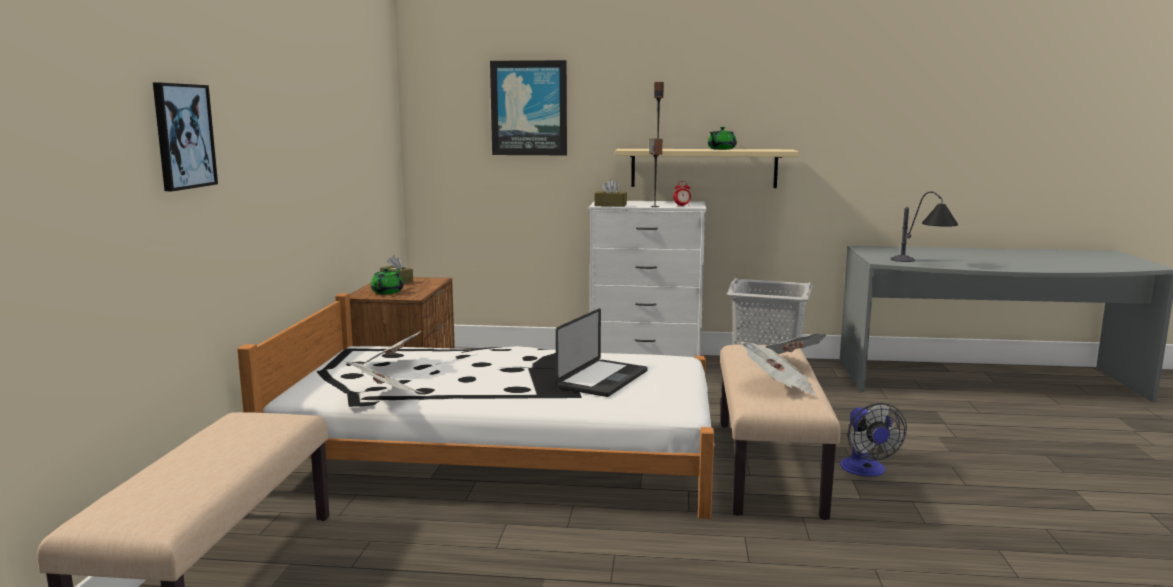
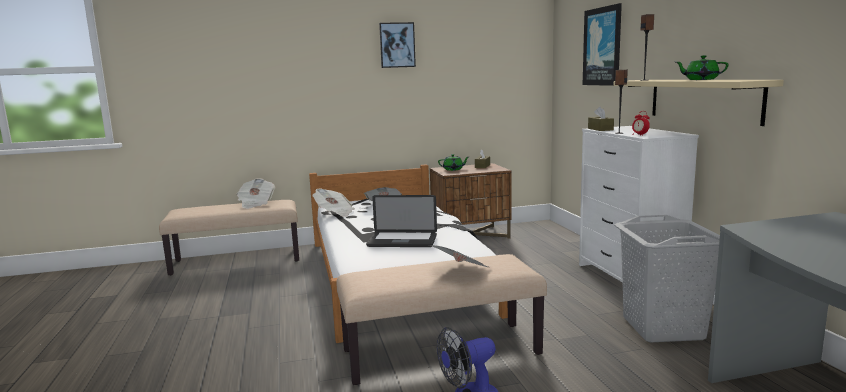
camera: 70 degrees right, 0 degrees up
picture [153,83,218,191] -> picture moved to [379,22,416,68]
newspaper [741,341,816,395] -> newspaper moved to [237,178,275,209]
table lamp [890,192,958,262] -> none

